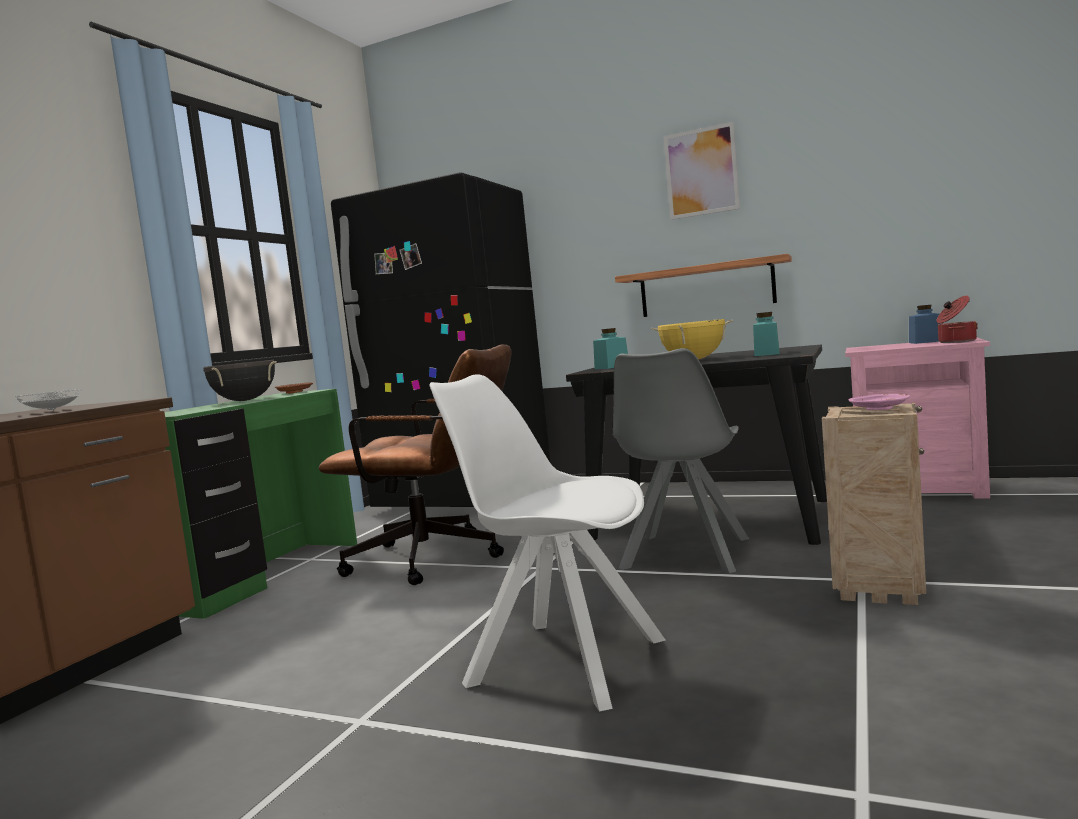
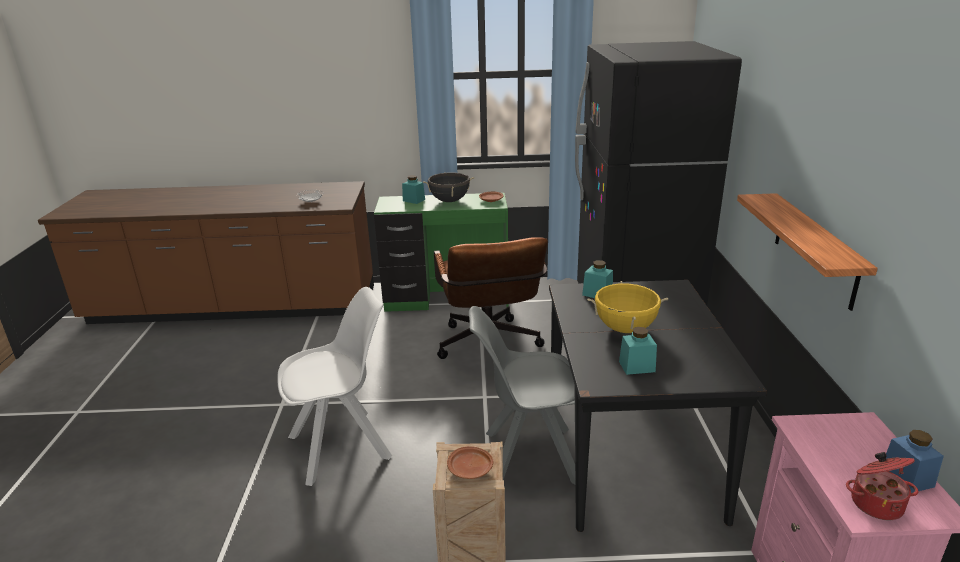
camera: 65 degrees right, 20 degrees up
white chair [429,374,666,712] -> white chair turned 60 degrees clockwise [277,287,392,486]
picture [663,122,740,220] -> none
pink plate [849,394,910,410] -> brown plate [447,446,493,479]
none -> turquoise jar [402,175,425,204]

